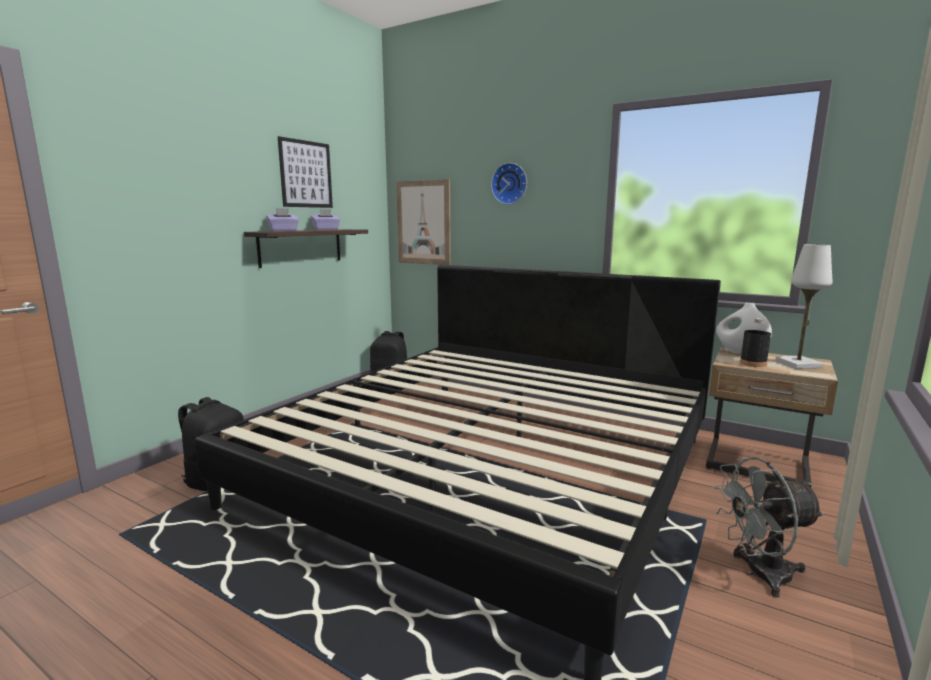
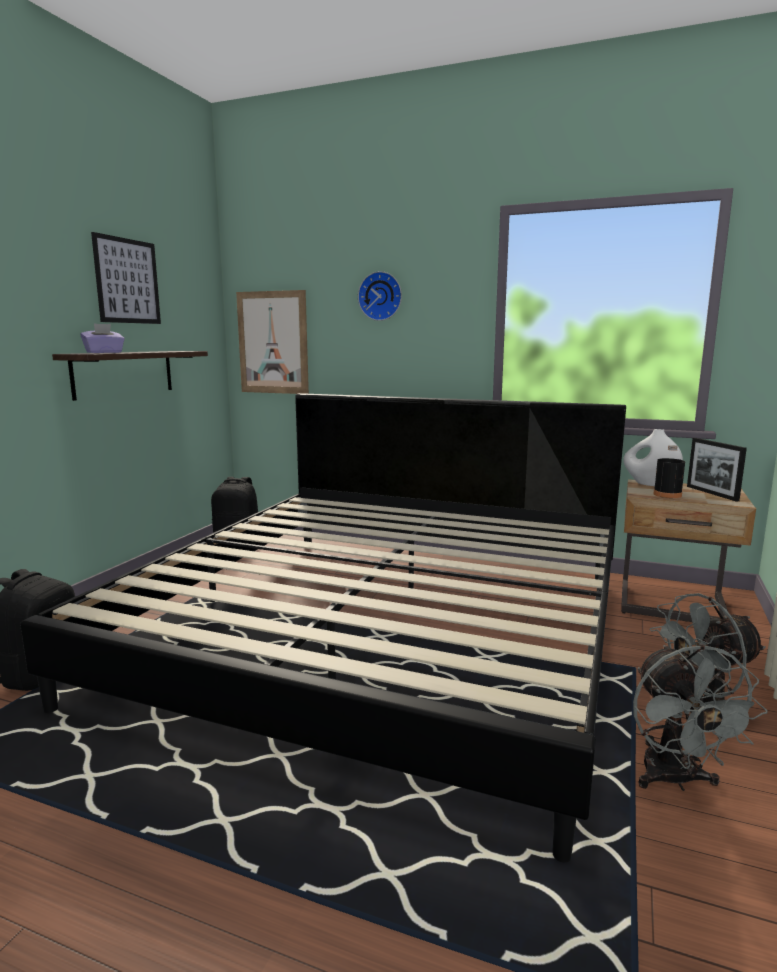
camera: 10 degrees left, 0 degrees up
purple tissue box [311,209,340,230] -> none
white table lamp [775,244,832,369] -> picture frame [687,438,747,502]
none -> grey fan [633,644,768,791]

